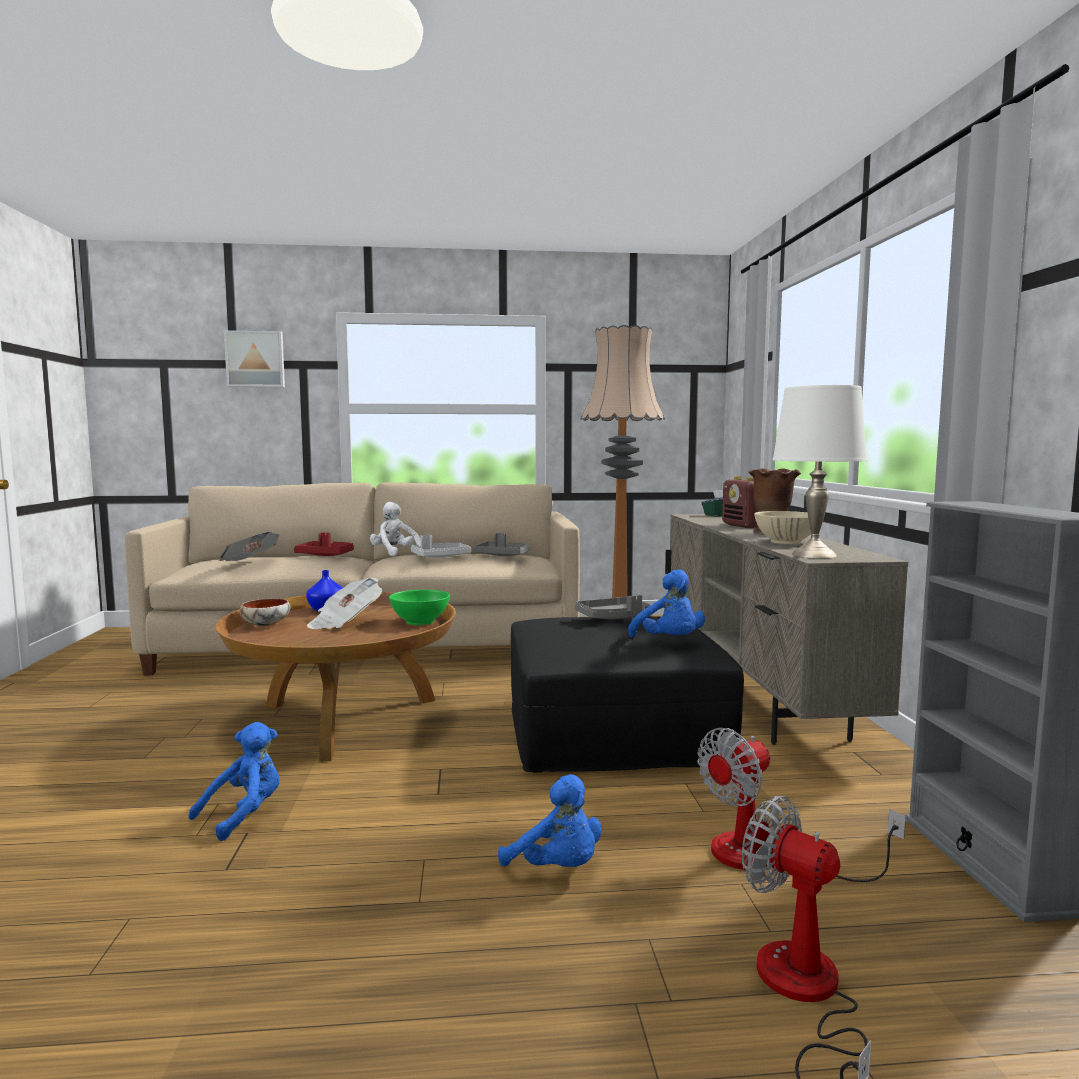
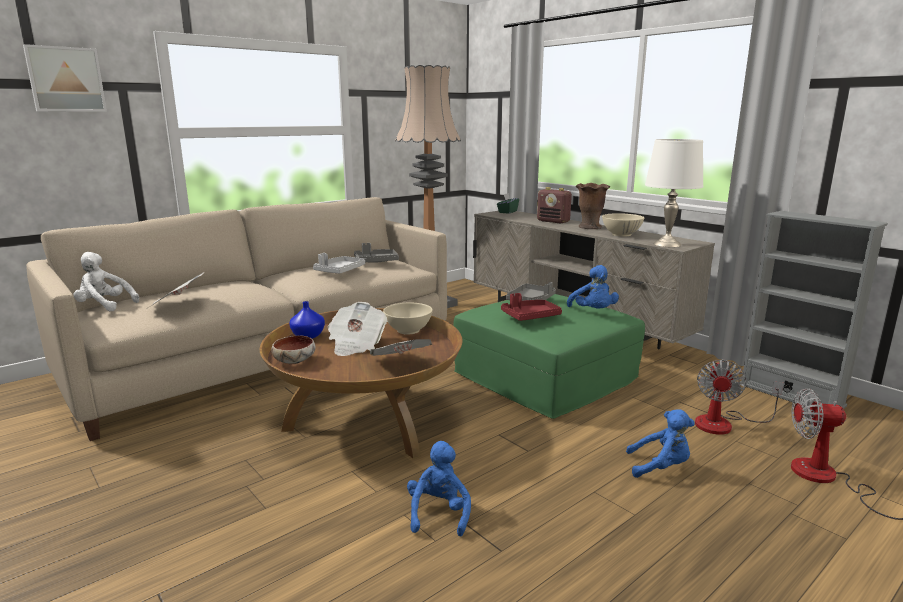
camera: 35 degrees left, 10 degrees up
red tray [294,533,354,556] -> red tray moved to [501,293,562,321]
white plush toy [370,502,421,556] -> white plush toy moved to [73,252,139,311]
green bowl [389,590,450,625] -> beige bowl [383,303,433,335]
black ottoman [511,616,744,773] -> green ottoman [453,294,645,419]
blue plush toy [628,569,705,638] -> blue plush toy turned 45 degrees clockwise [567,265,619,309]
none -> newspaper [370,339,432,356]

